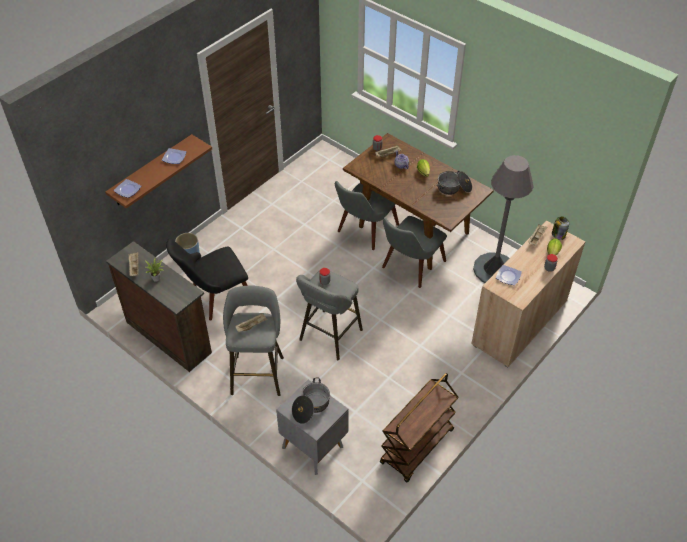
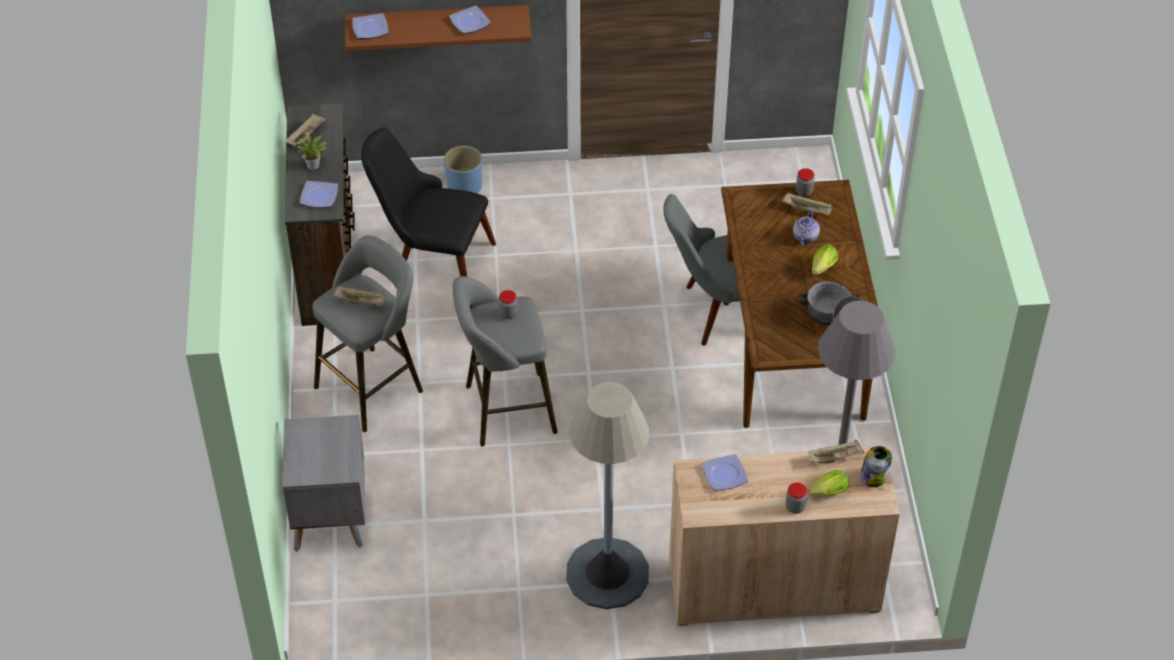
camera: 45 degrees right, 0 degrees up
cooking pot [292,377,330,424] -> none
brown cart [380,373,458,483] -> none
grey chair [382,216,447,288] -> none
none -> plate [300,181,338,208]
none -> grey floor lamp [566,382,649,609]

